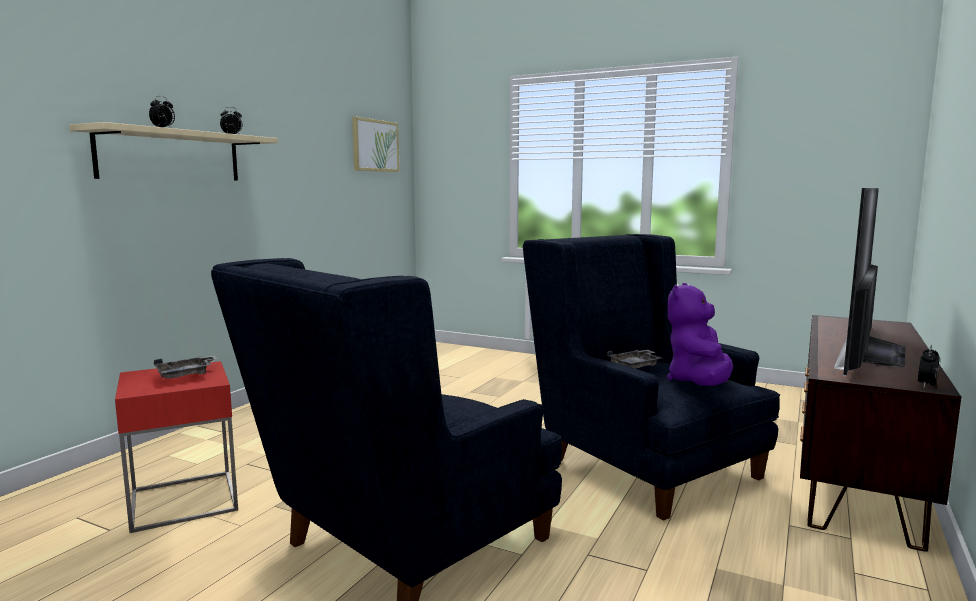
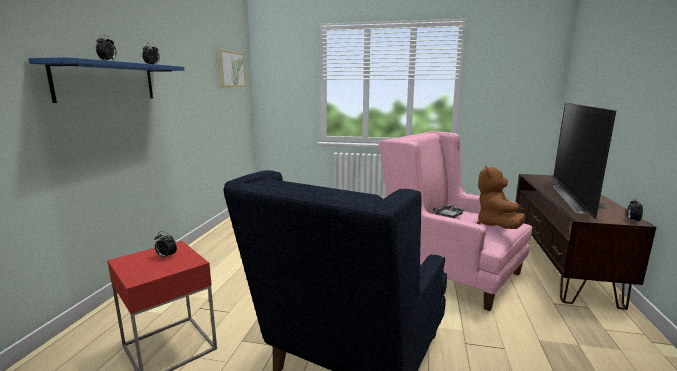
camera: 15 degrees left, 5 degrees up
beige shelf [69,122,278,181] -> blue shelf [28,57,185,103]
grey tray [154,355,217,379] -> alarm clock [154,231,177,258]
blue armchair [523,234,780,520] -> pink armchair [379,131,532,311]
purple plush toy [667,283,733,386] -> brown plush toy [477,165,525,229]

